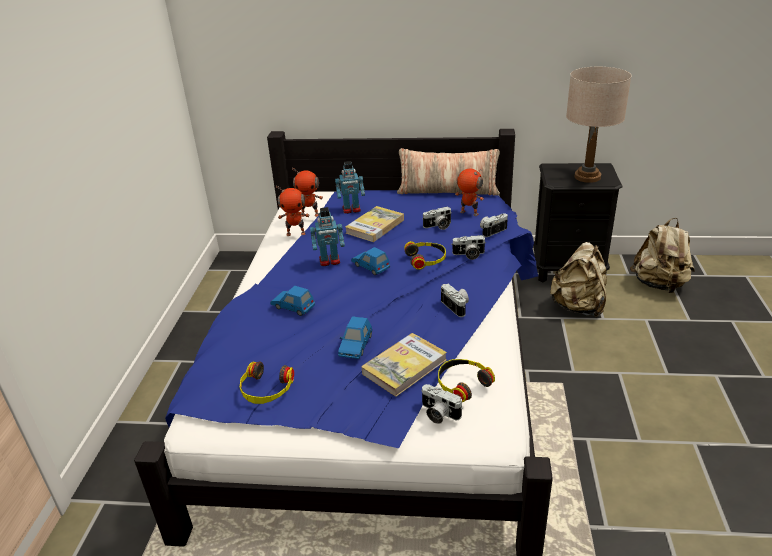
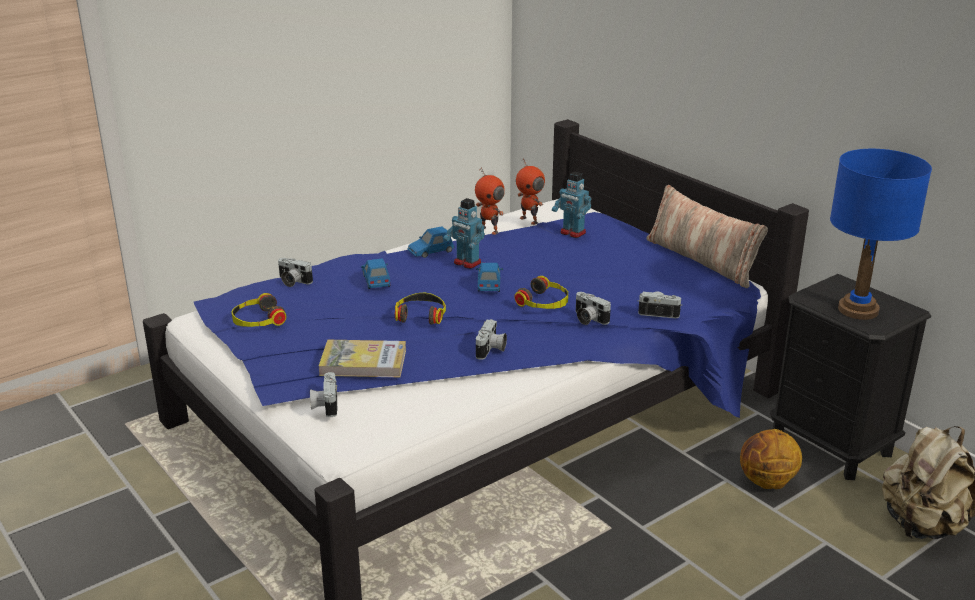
camera: 45 degrees right, 5 degrees down
blue toy car [338,316,372,359] -> blue toy car moved to [407,226,454,258]
book [346,206,404,242] -> none
camera [422,206,452,230] -> camera moved to [278,258,313,287]
headphones [438,359,495,402] -> headphones moved to [395,293,446,325]
toy robot [455,169,484,216] -> none
beige backpack [550,242,607,317] -> basketball [740,429,802,489]
beige table lamp [566,67,631,183] -> blue table lamp [830,149,932,320]

